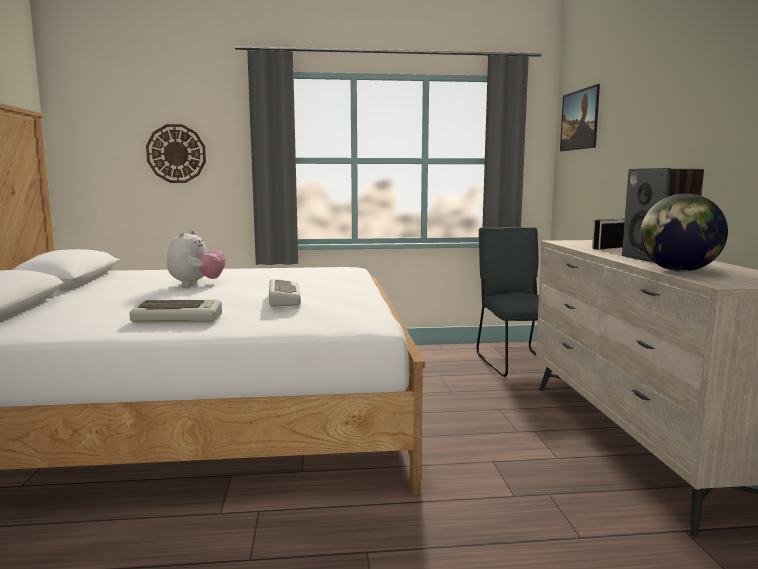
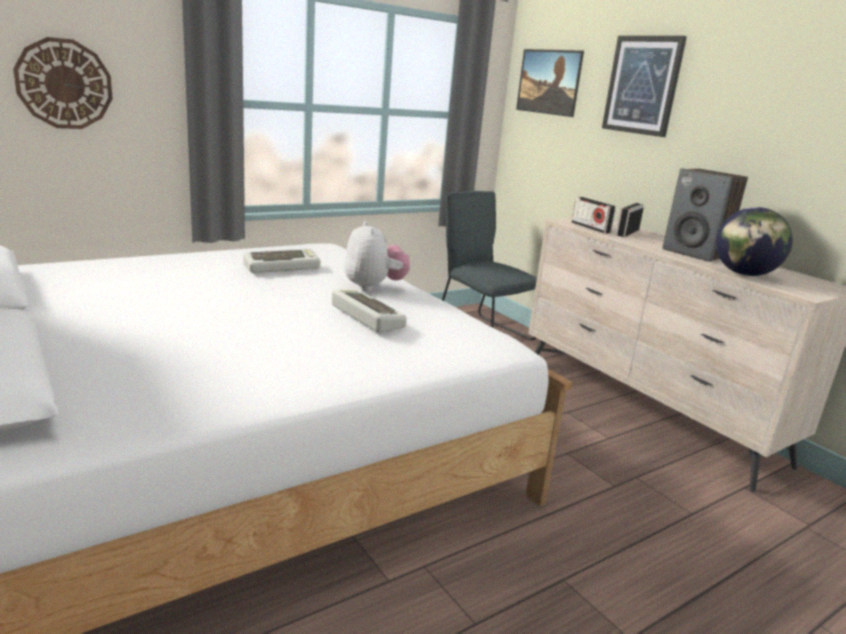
camera: 30 degrees left, 10 degrees up
keyboard [130,300,222,322] -> keyboard moved to [243,249,321,273]
plush toy [167,230,225,286] -> plush toy moved to [344,221,410,291]
none -> radio [572,197,616,234]
none -> picture [602,36,687,137]

